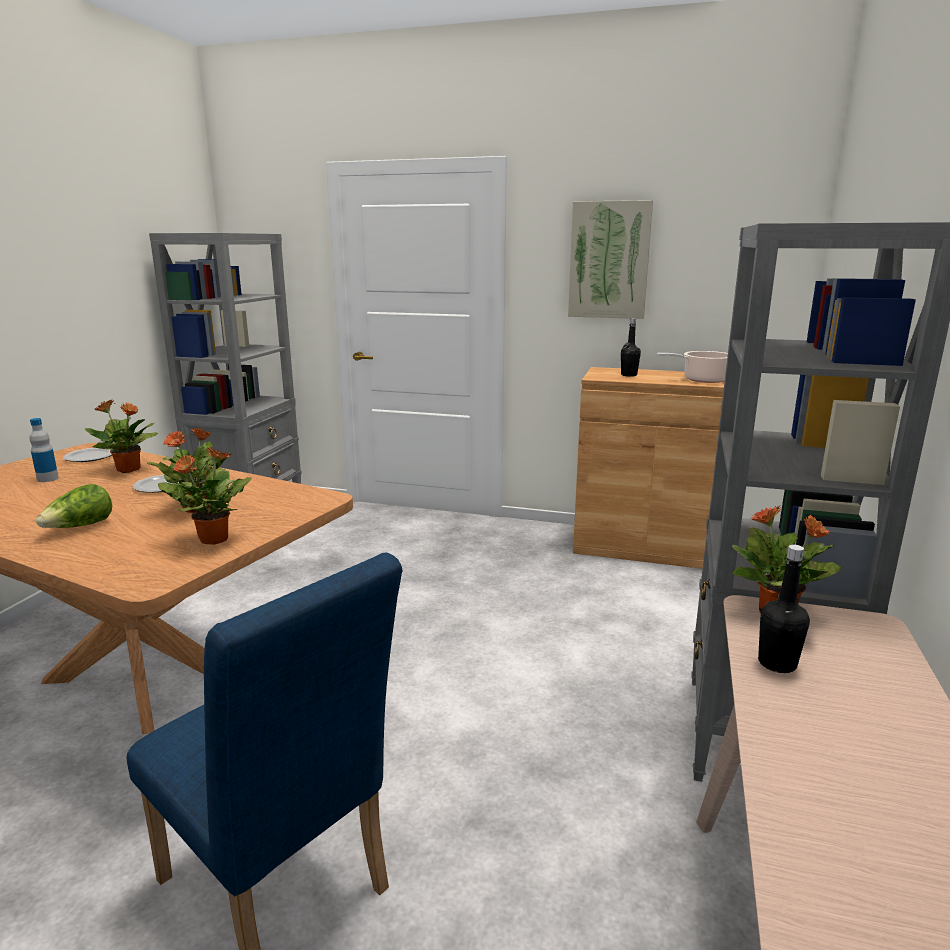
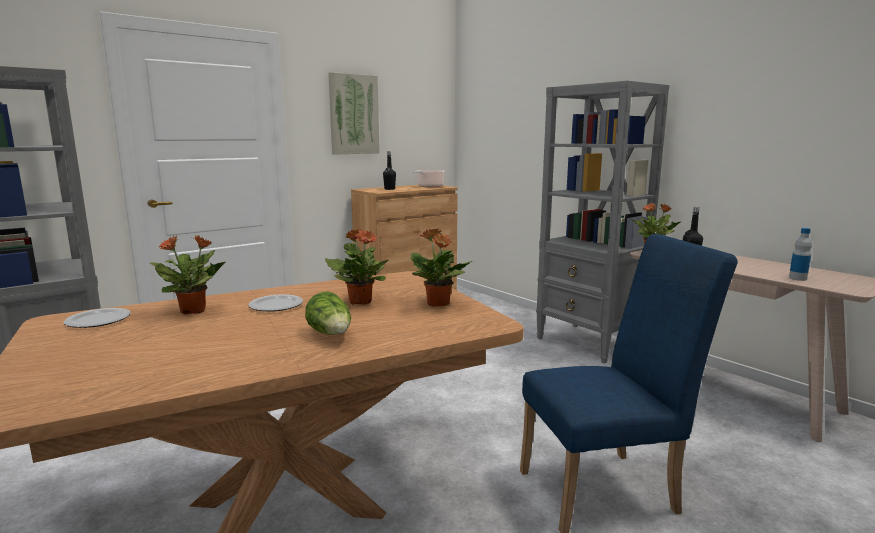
camera: 55 degrees left, 5 degrees down
bottle [29,418,59,482] -> bottle moved to [789,228,812,281]

